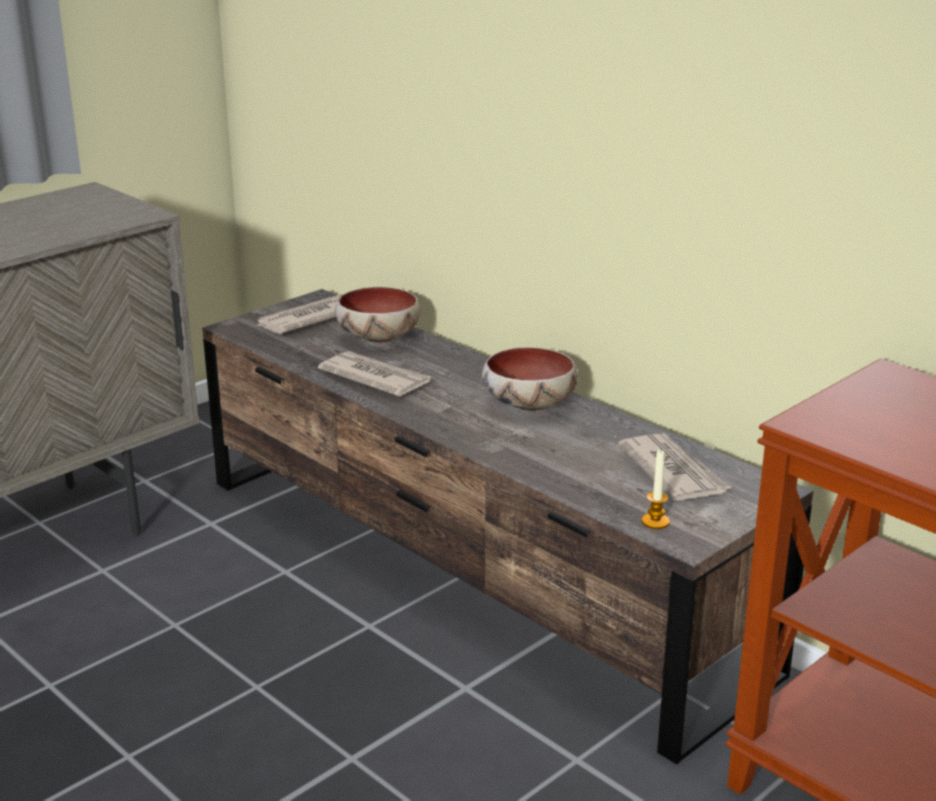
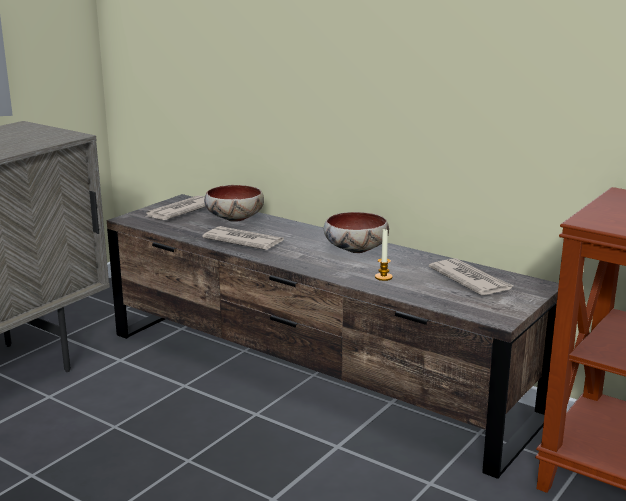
camera: 10 degrees left, 5 degrees down
candle [642,450,670,529] -> candle moved to [375,229,393,281]

